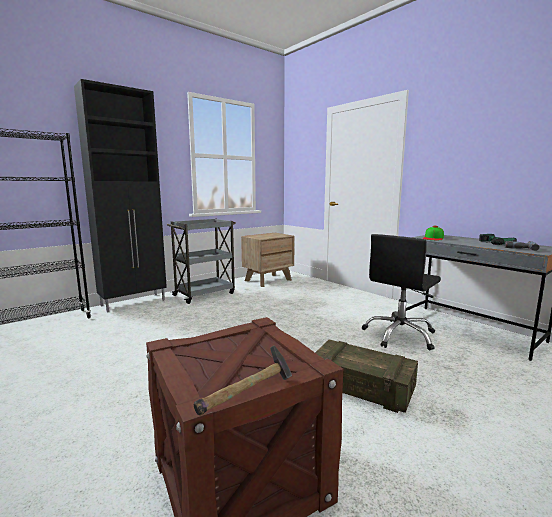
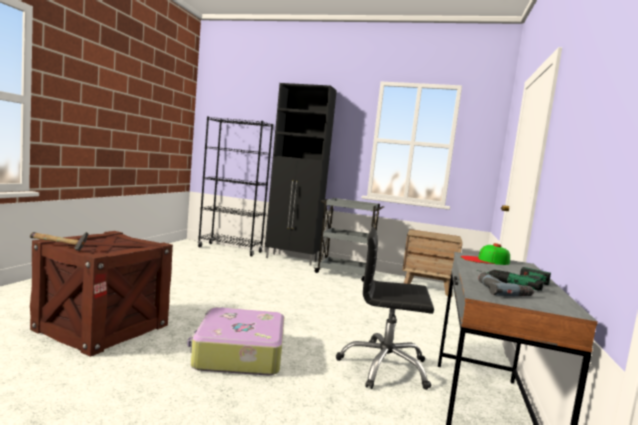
camera: 55 degrees right, 5 degrees down
crate [315,340,418,413] -> suitcase [187,307,284,375]

